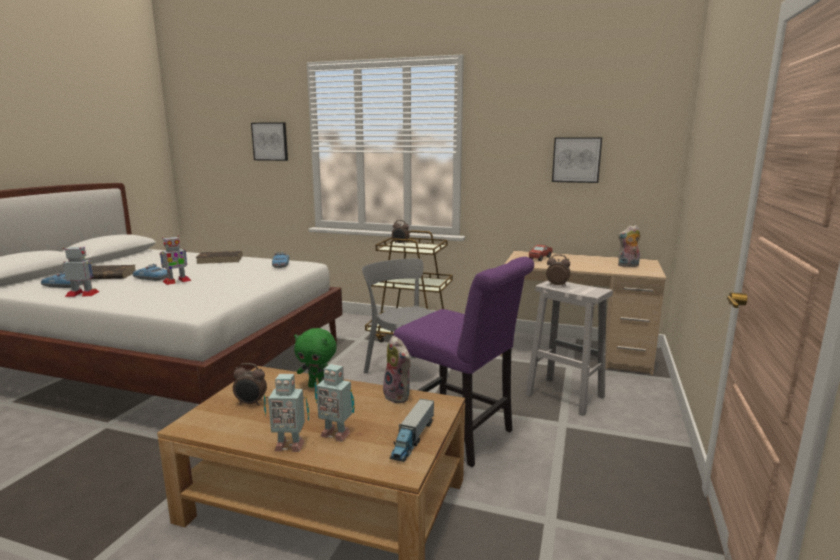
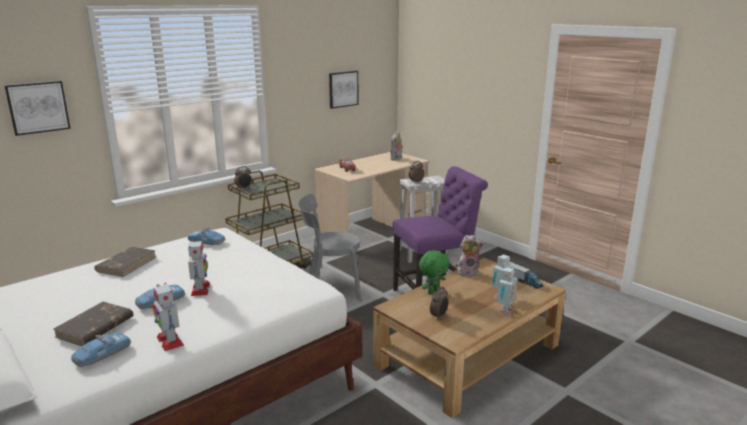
camera: 60 degrees left, 5 degrees up
toy robot [63,247,99,297] -> toy robot turned 60 degrees counterclockwise [152,283,184,351]

